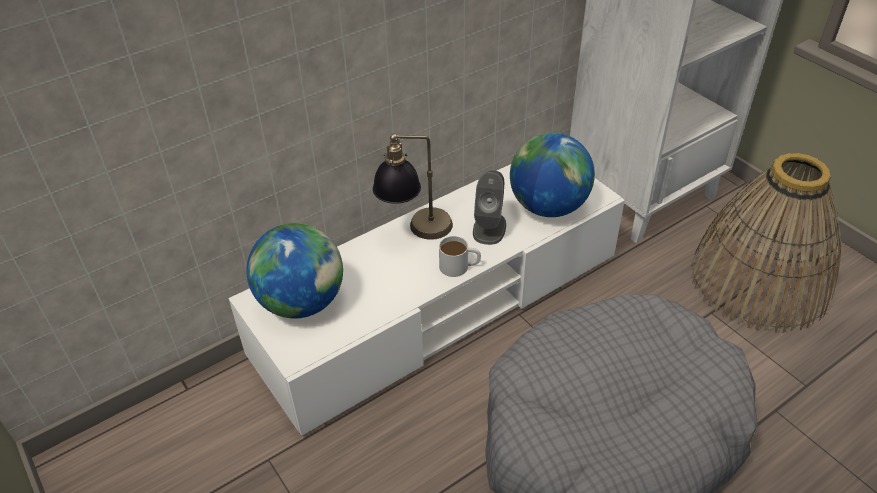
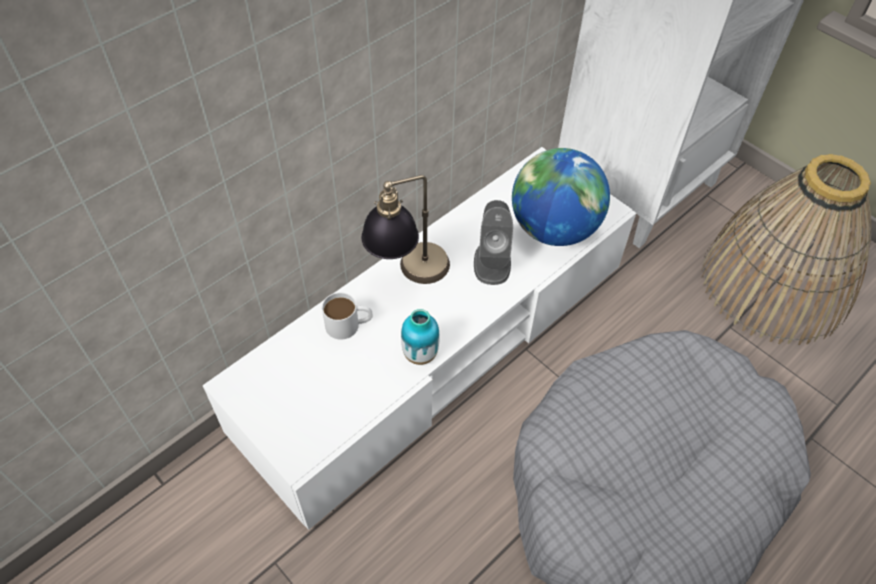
camera: 10 degrees left, 10 degrees up
globe [247,223,343,318] -> none
white mug [439,236,481,277] -> white mug moved to [322,292,372,340]
none -> vase [401,309,439,365]

